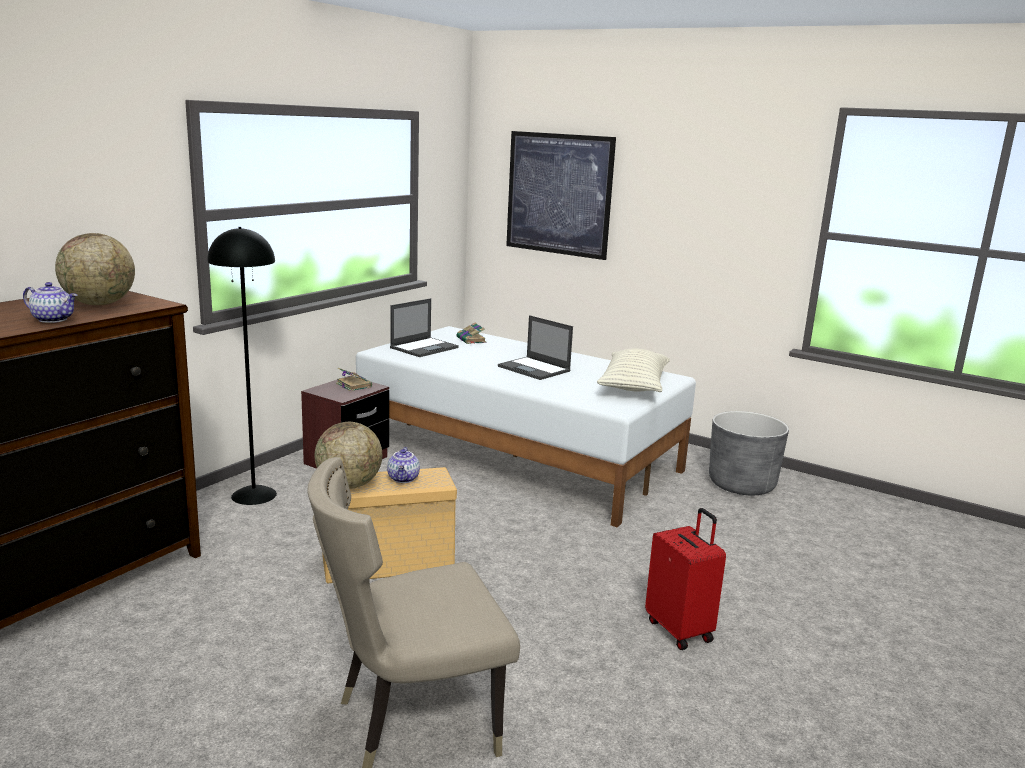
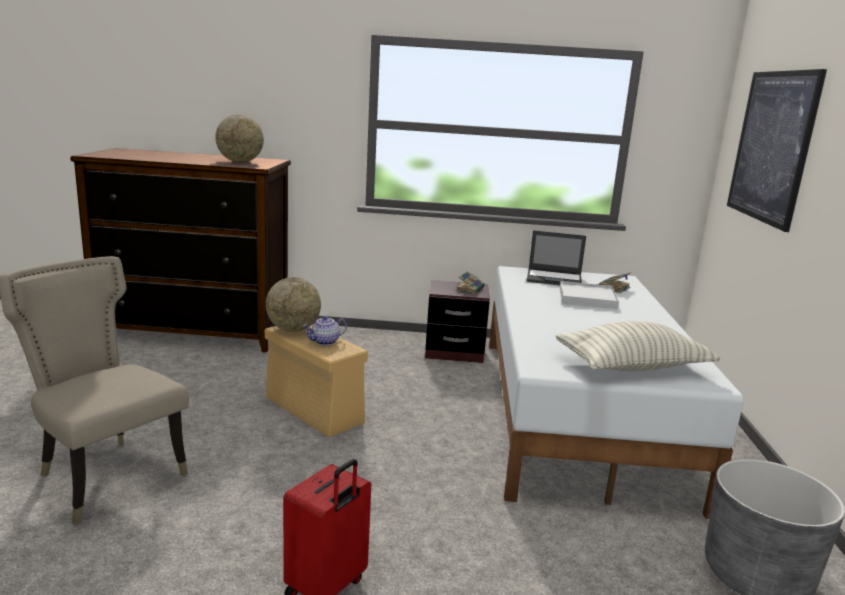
camera: 60 degrees right, 0 degrees up
teapot [23,282,77,323] -> none
black floor lamp [207,227,277,505] -> none
laptop [498,315,573,380] -> none
none -> white tray [560,281,619,309]

